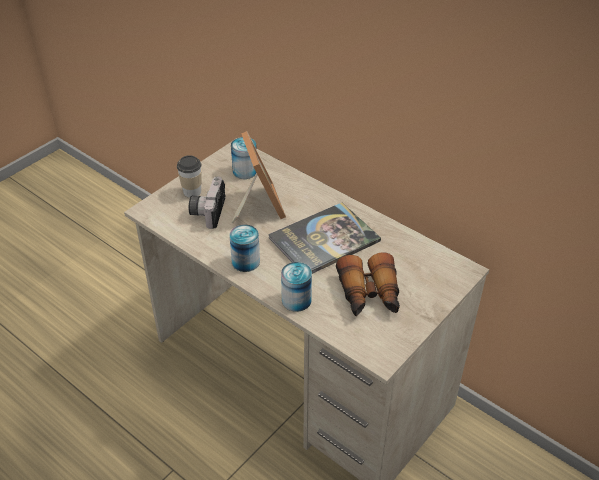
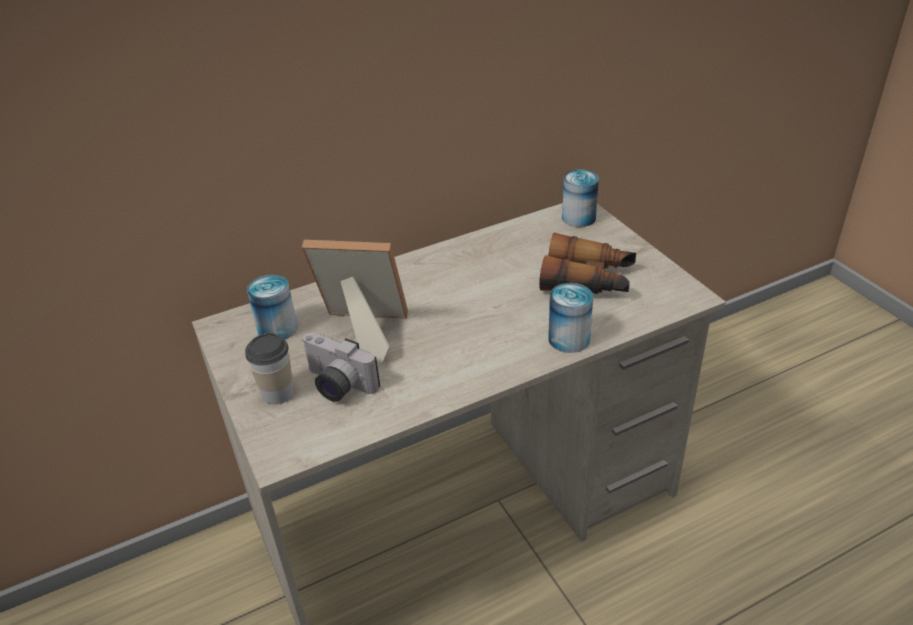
camera: 65 degrees left, 5 degrees down
can [229,225,260,272] -> can moved to [562,170,599,227]
book [268,202,381,274] -> none

